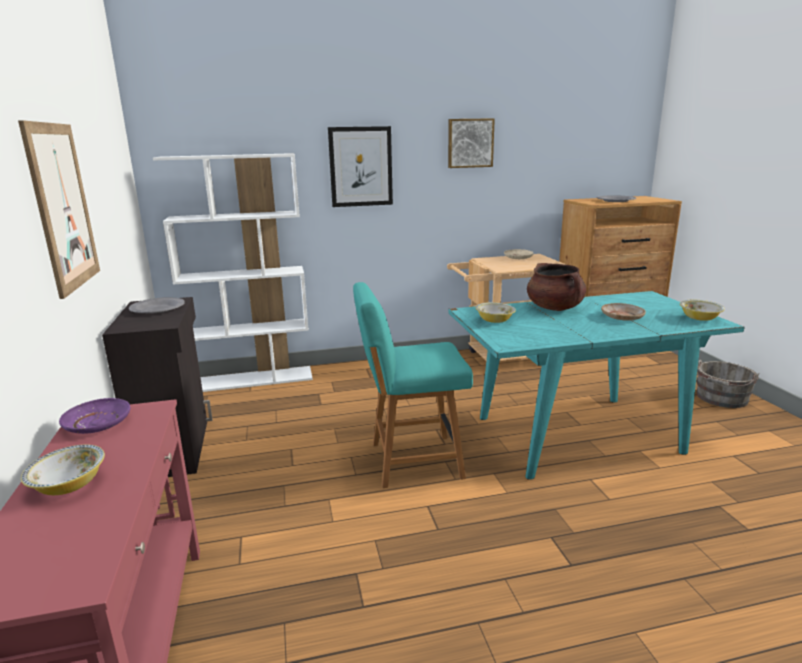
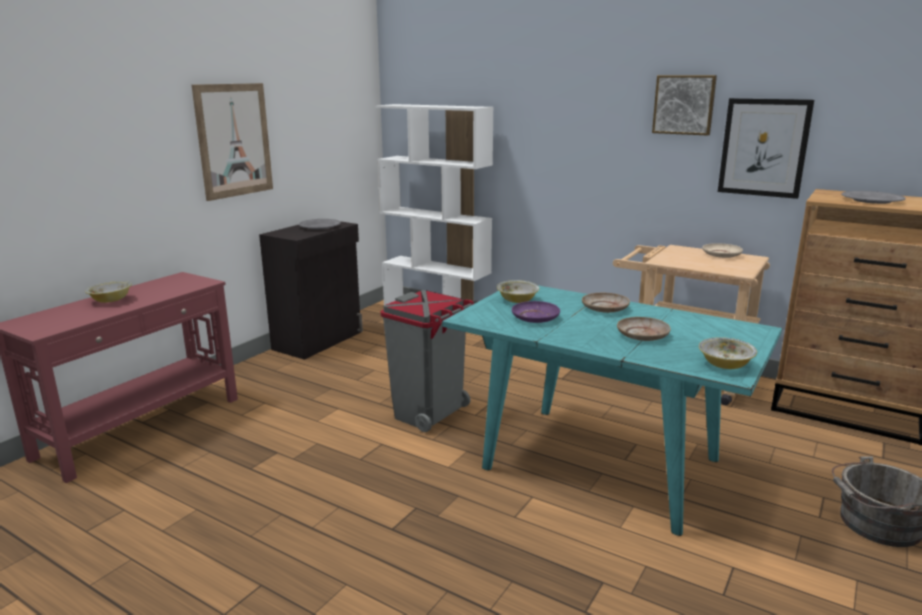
camera: 45 degrees right, 0 degrees up
purple plate [59,398,130,434] -> purple plate moved to [512,301,560,323]
picture [328,126,393,207] -> picture moved to [718,98,814,199]
turquoise chair [353,282,473,488] -> grey trash can [381,290,474,432]
brown cooking pot [527,263,586,311] -> beige plate [582,293,630,313]

